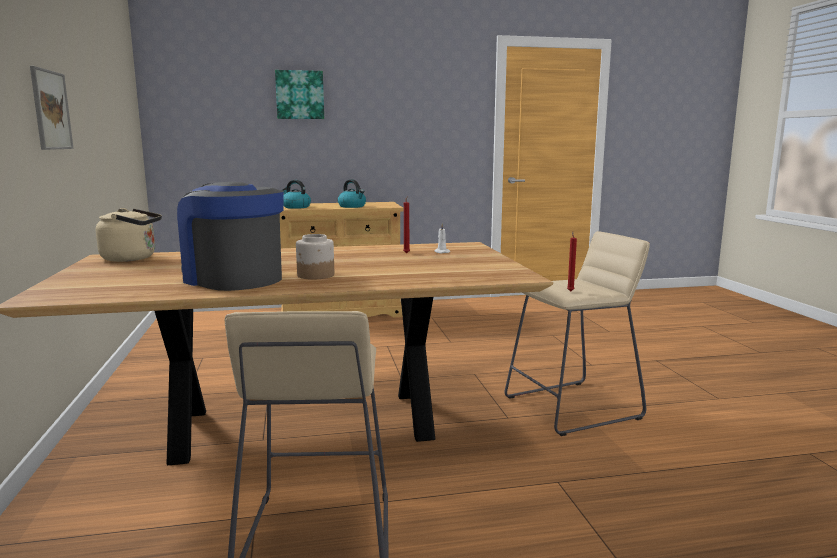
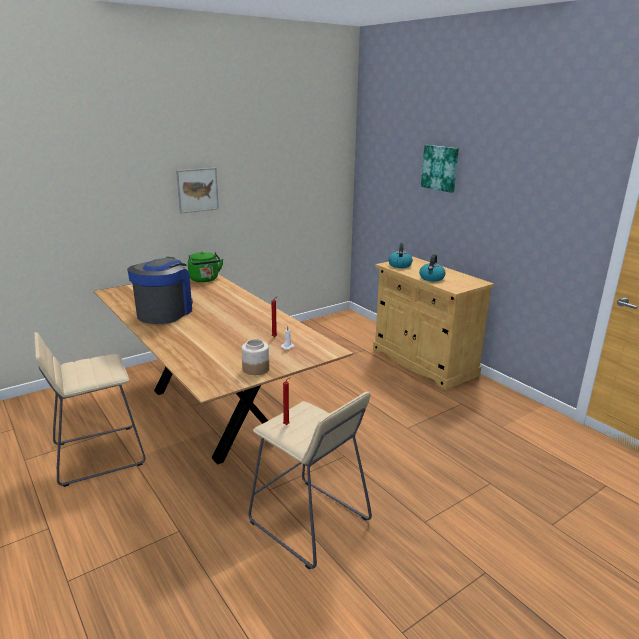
camera: 65 degrees right, 10 degrees up
beige kettle [96,208,162,262] -> green kettle [188,251,224,282]
jar [296,234,334,279] -> jar moved to [242,339,269,375]

